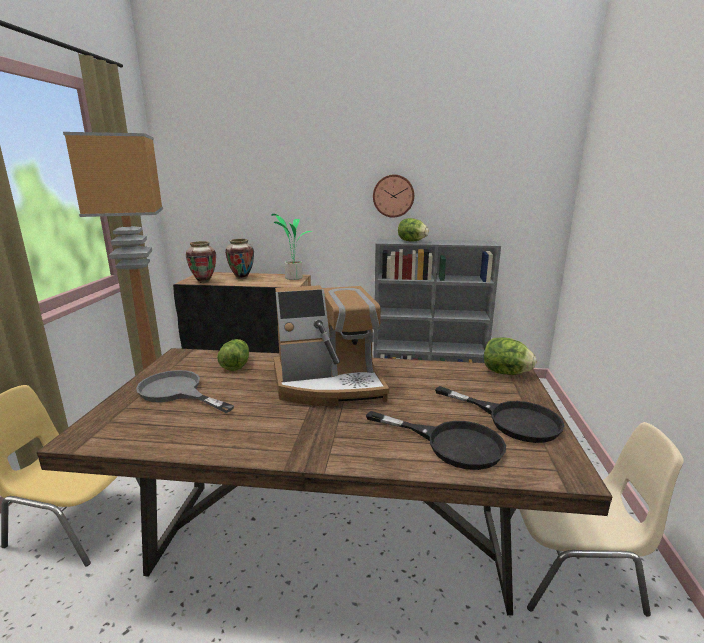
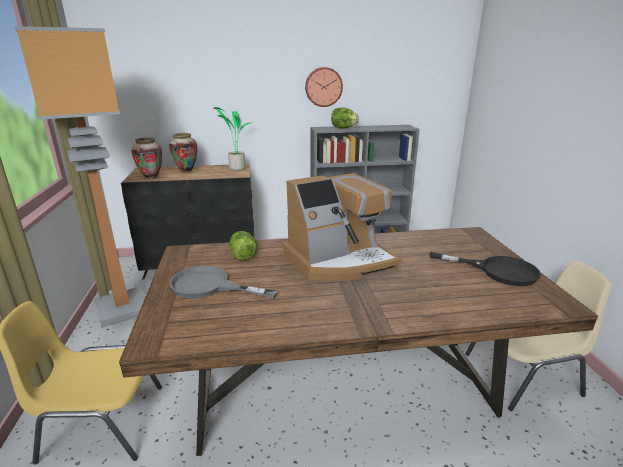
camera: 15 degrees left, 5 degrees up
black frying pan [366,411,506,470] -> none
lettuce [484,337,537,375] -> none

